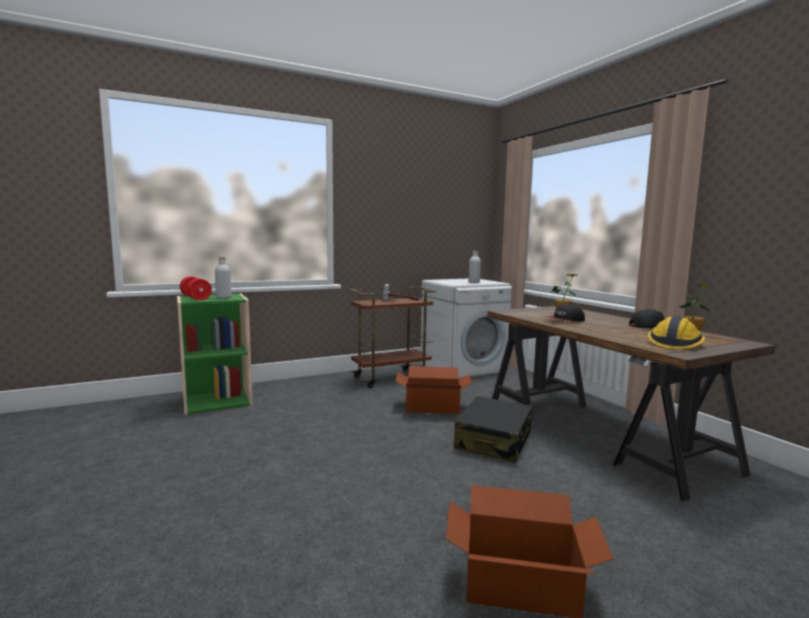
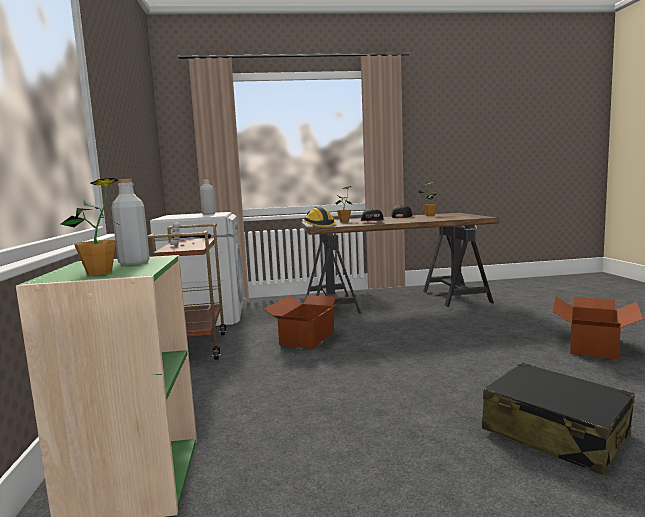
camera: 70 degrees left, 0 degrees up
red dumbbell [180,276,212,300] -> potted plant [61,178,118,275]
black suitcase [454,396,533,463] -> black suitcase moved to [482,363,635,475]
hard hat [648,316,705,349] -> hard hat moved to [302,207,336,227]

